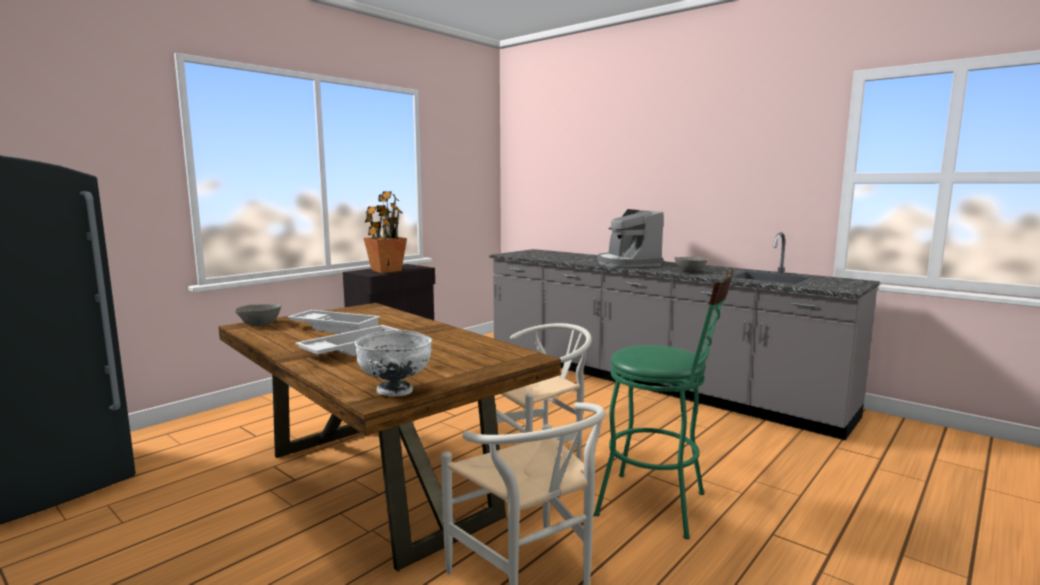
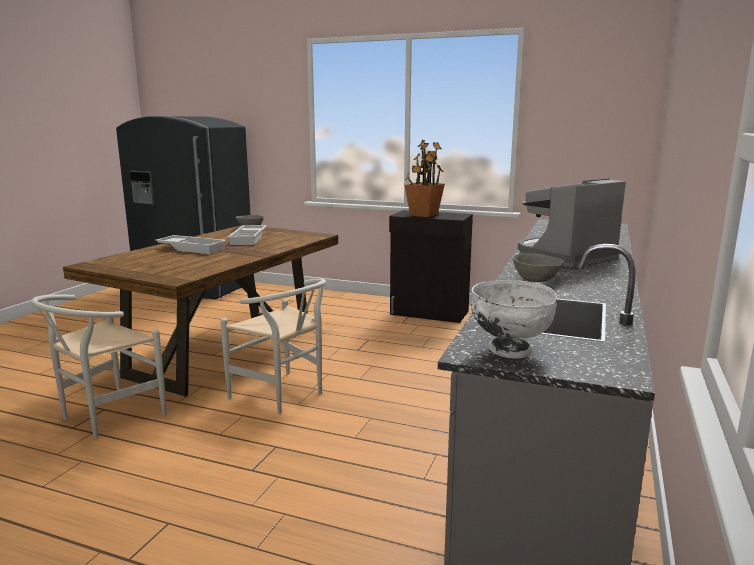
camera: 70 degrees right, 5 degrees up
white bowl [355,330,432,396] -> white bowl moved to [471,280,557,358]
green stool [594,267,734,539] -> none

